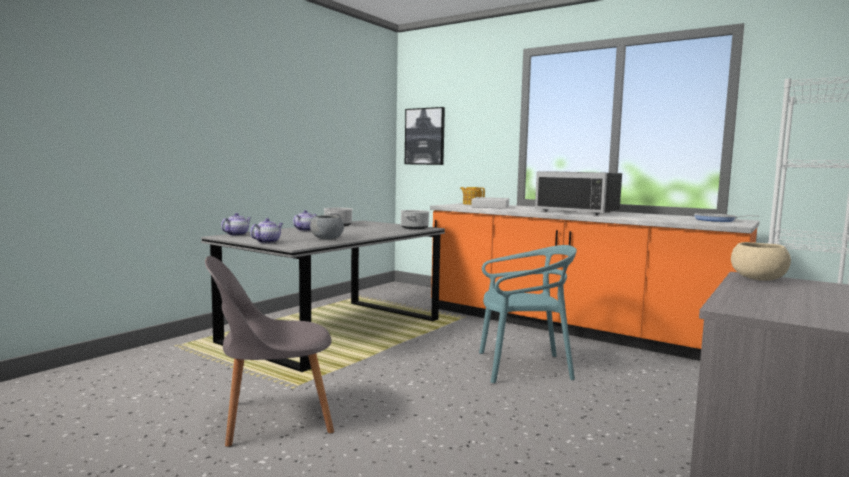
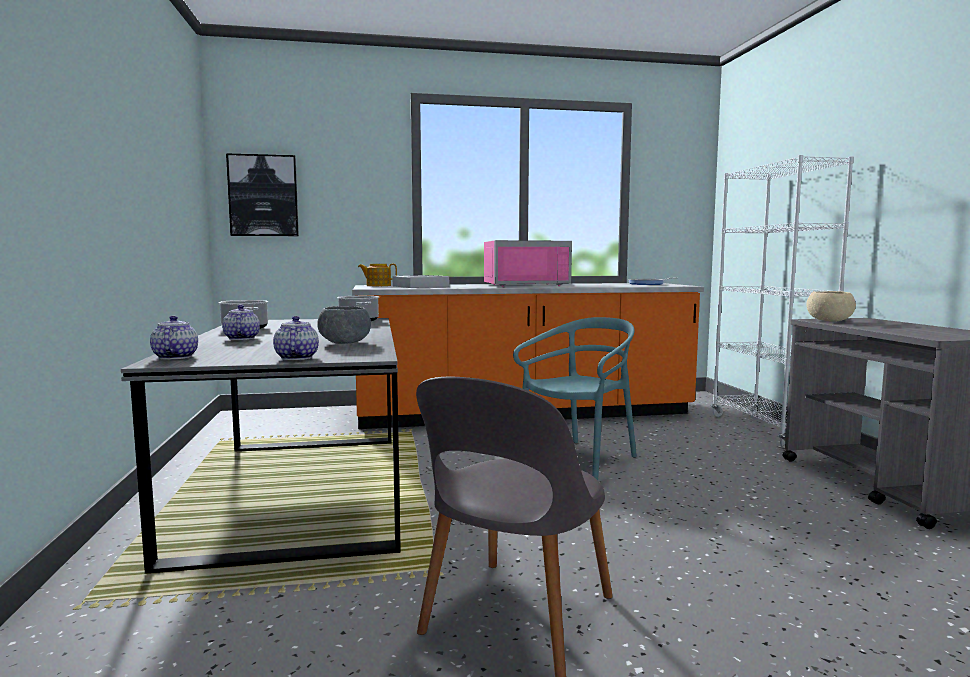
camera: 45 degrees left, 0 degrees up
black microwave [535,171,622,215] -> pink microwave [484,240,572,287]

